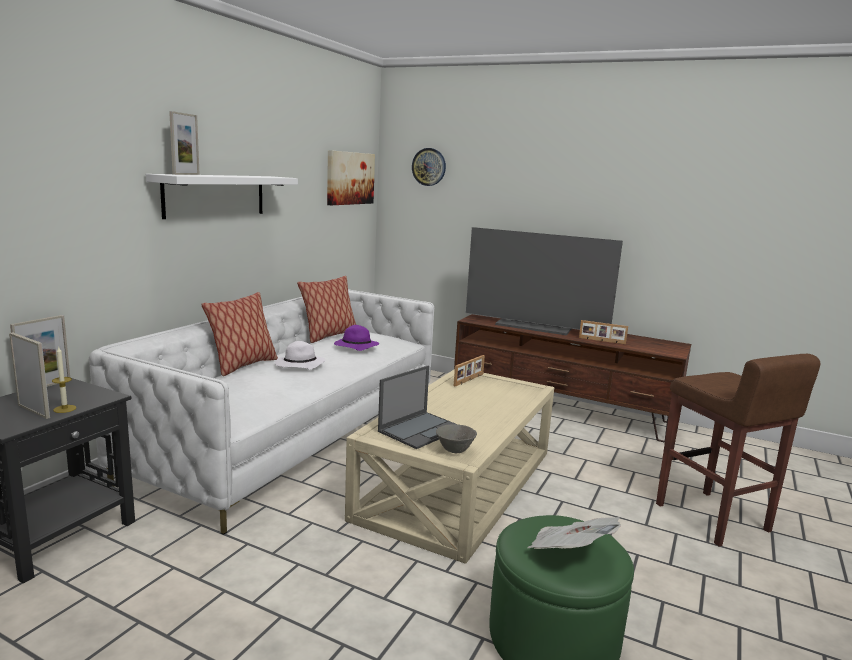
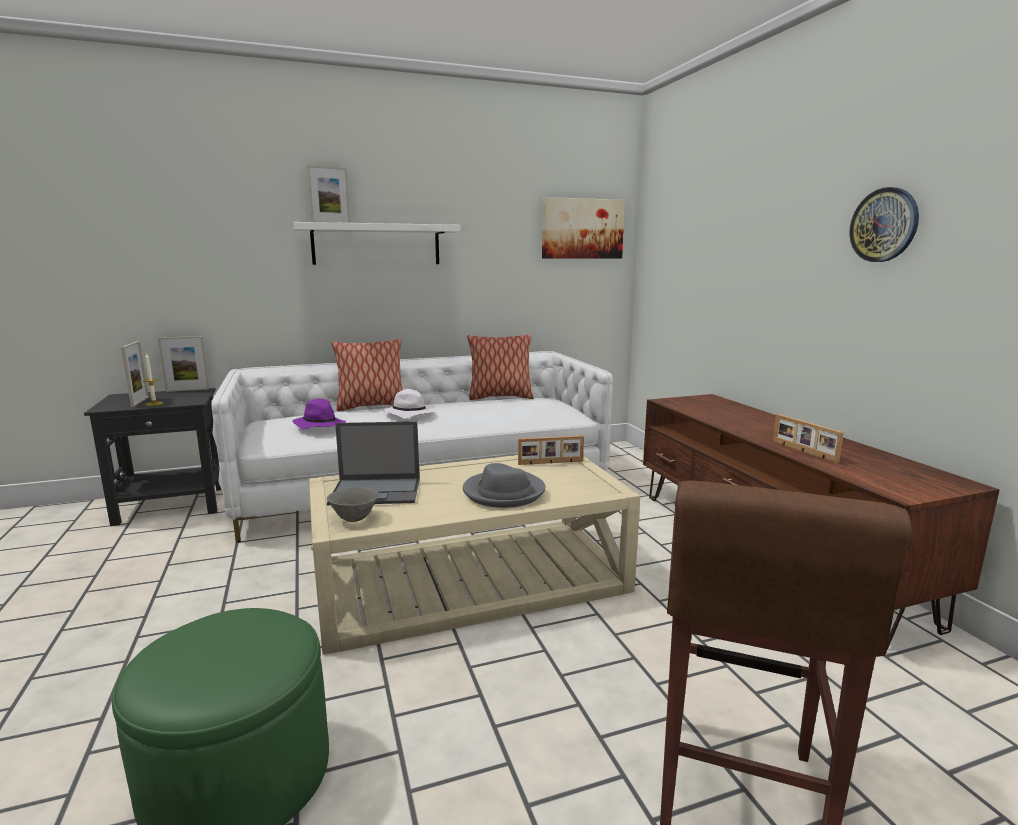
camera: 45 degrees right, 0 degrees up
purple hat [334,325,379,351] -> purple hat moved to [292,398,346,430]
wall clock [412,148,446,186] -> wall clock moved to [849,187,919,262]
television [466,227,623,335] -> none
newspaper [527,517,621,549] -> none
none -> grey hat [463,463,545,508]

